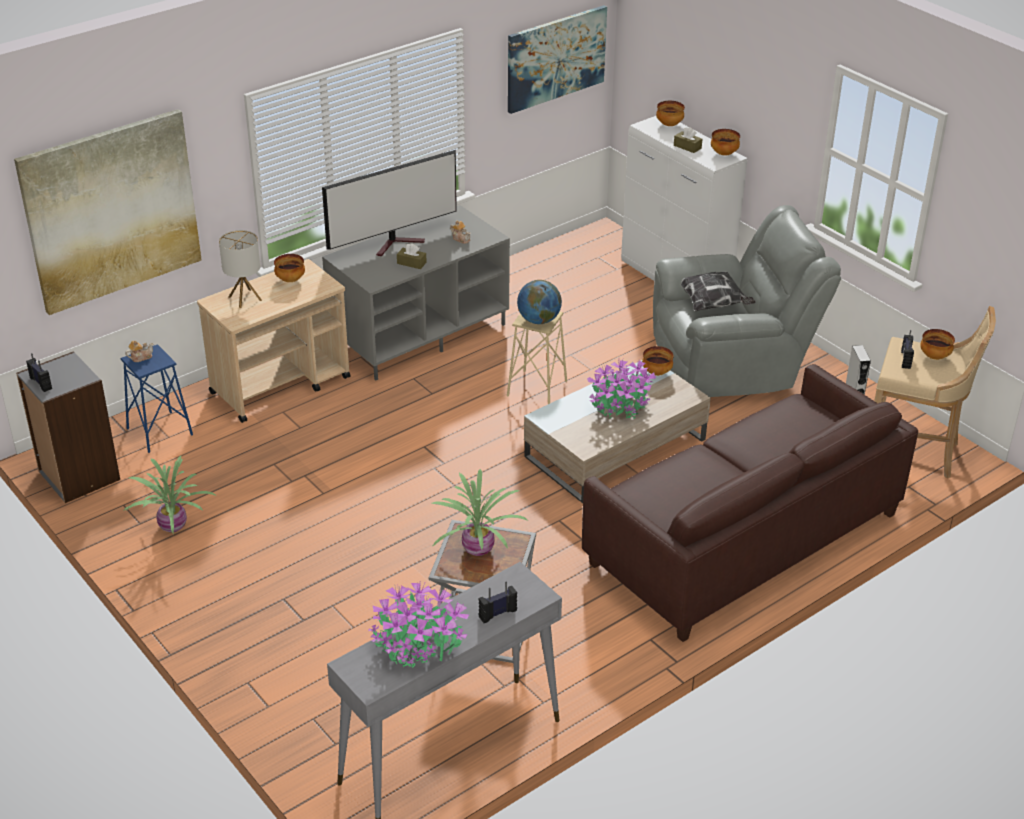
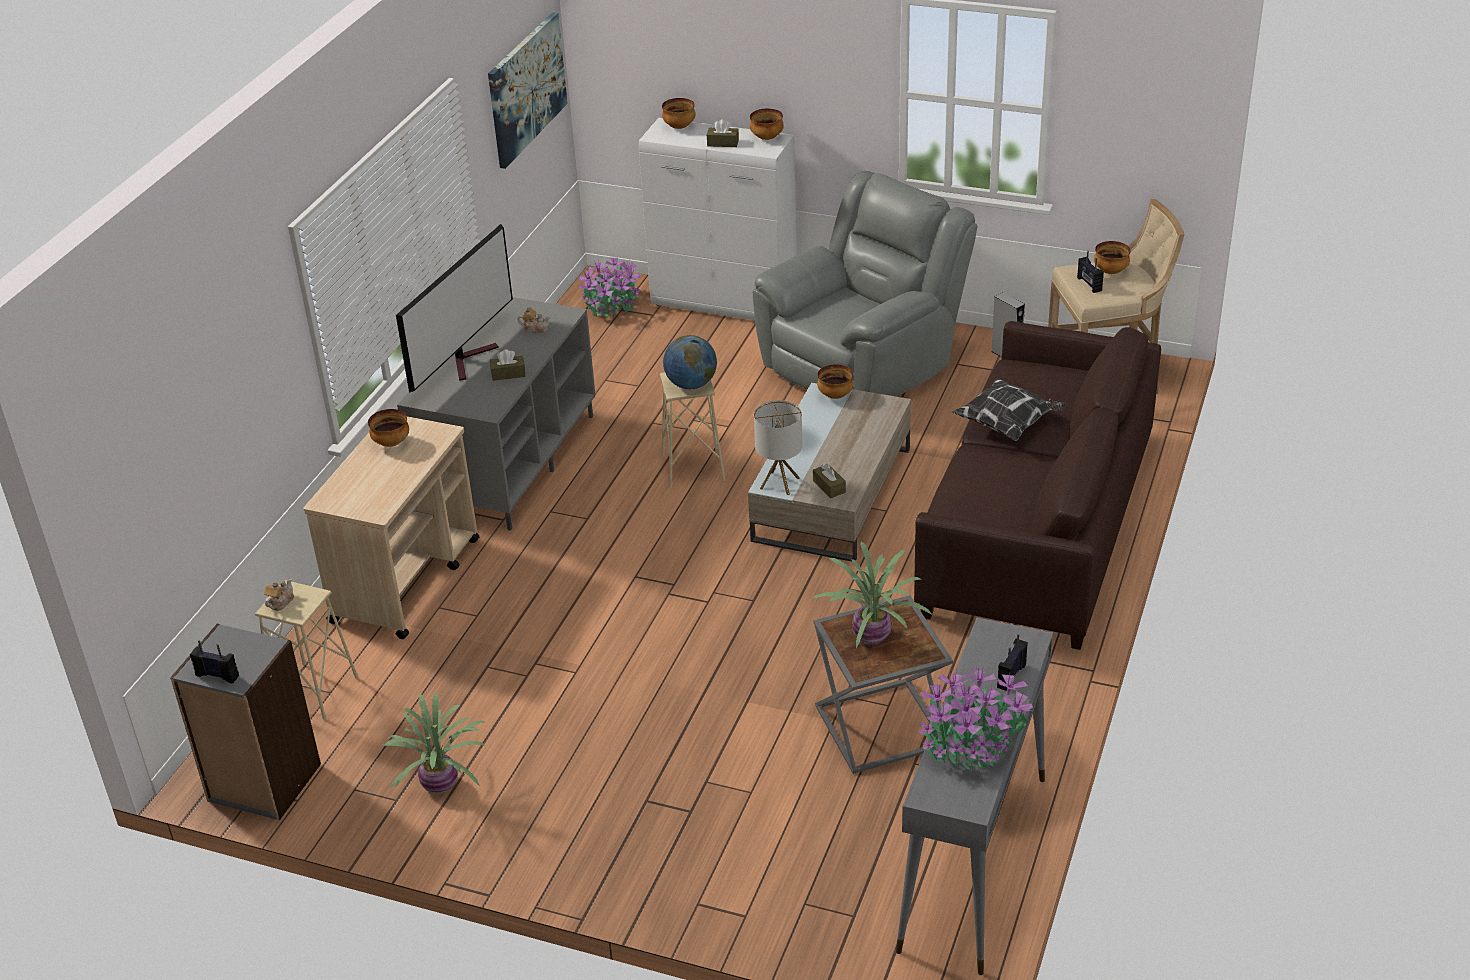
camera: 30 degrees left, 0 degrees up
picture [14,109,202,315] -> none
blue stool [121,344,193,453] -> beige stool [255,580,358,720]
table lamp [219,230,262,308] -> table lamp moved to [754,400,802,495]
potted plant [587,359,656,419] -> potted plant moved to [579,257,641,318]
pillow [681,272,756,311] -> pillow moved to [952,378,1066,441]
none -> brown tissue box [813,464,846,498]

